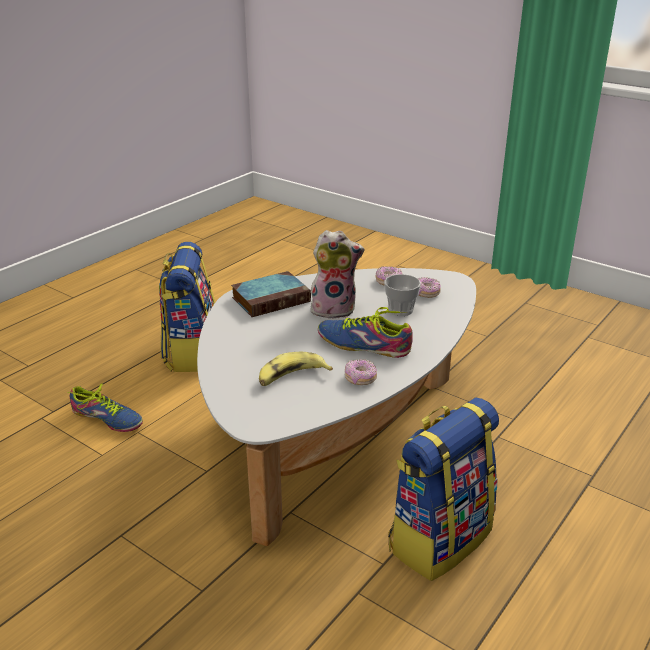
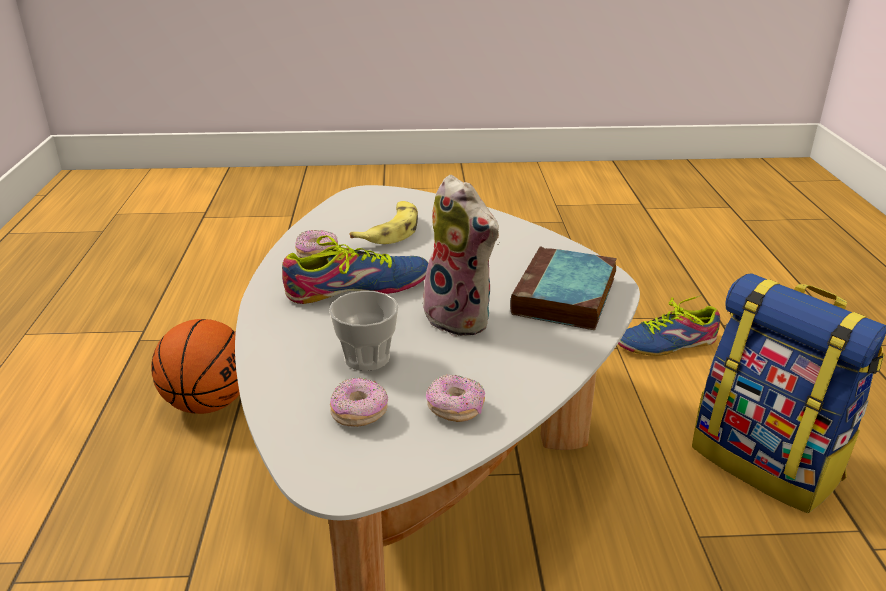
camera: 140 degrees right, 0 degrees up
plush toy [311,230,364,319] -> plush toy turned 90 degrees counterclockwise [423,175,500,336]
backpack [388,397,499,581] -> basketball [151,319,240,414]

